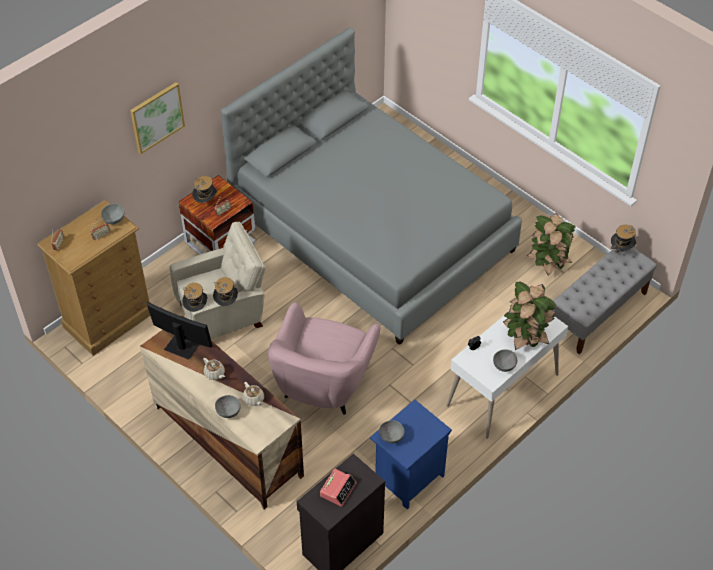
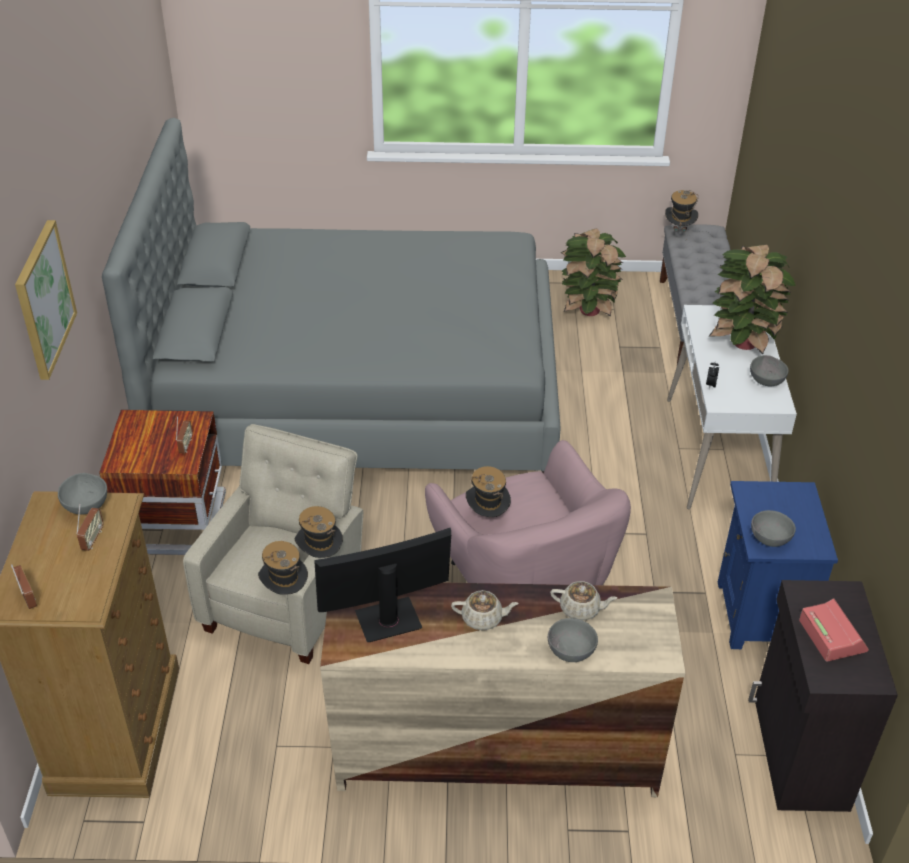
camera: 45 degrees left, 10 degrees down
hat [192,176,217,203] -> hat moved to [466,466,511,517]

